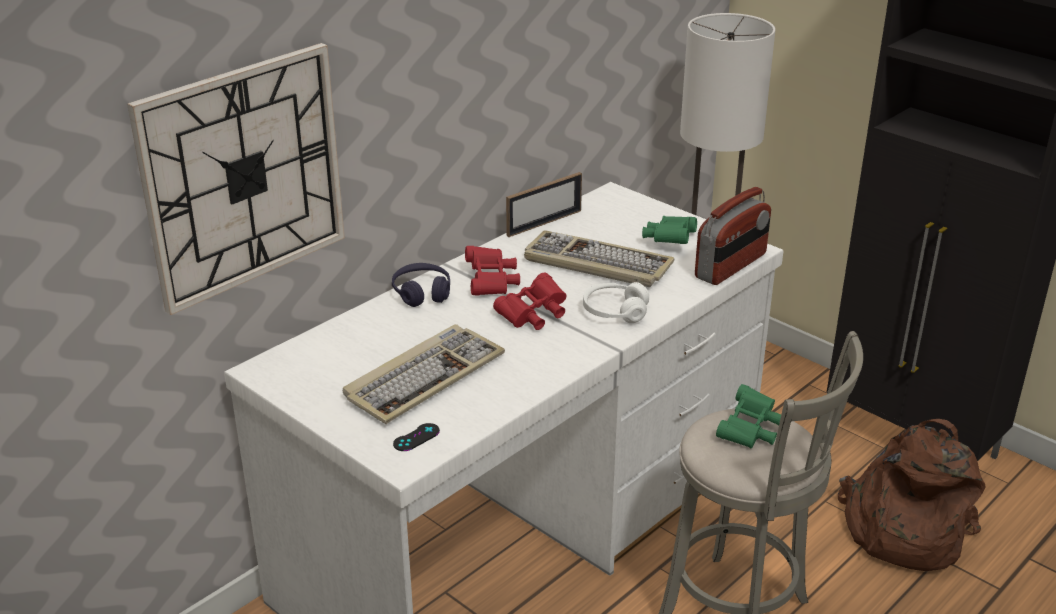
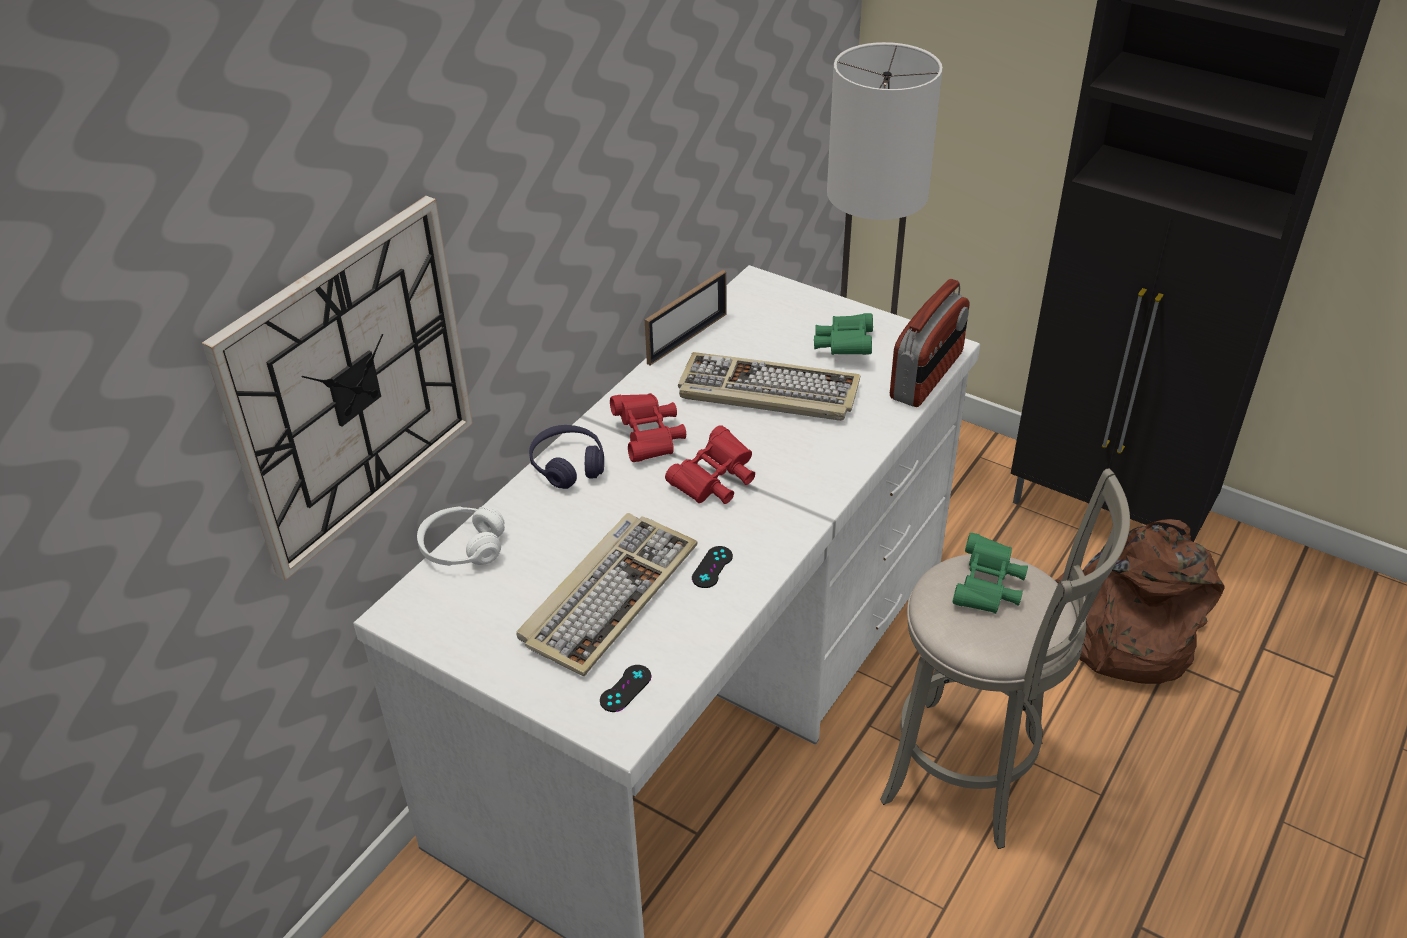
camera: 10 degrees left, 10 degrees up
white headphones [583,282,649,323] -> white headphones moved to [417,506,505,566]
none -> black game controller [692,546,733,588]

